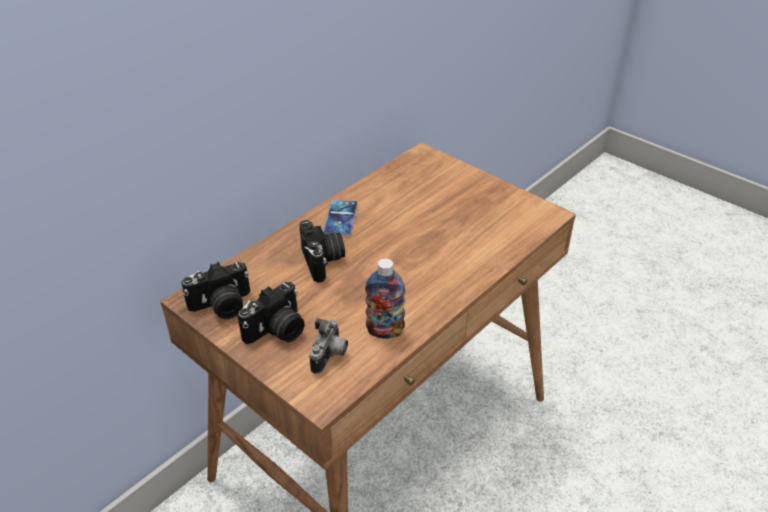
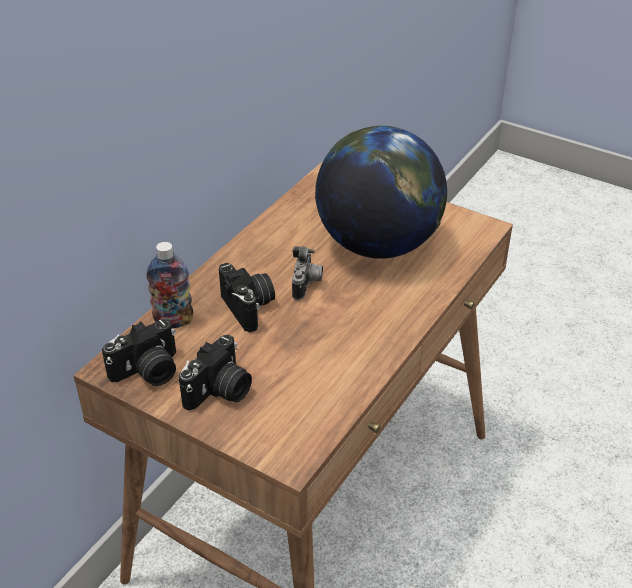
camera: 10 degrees left, 0 degrees up
camera [309,318,348,374] -> camera moved to [292,246,323,300]
phone [323,200,358,236] -> none
bottle [365,259,406,339] -> bottle moved to [146,242,193,328]
none -> globe [315,126,447,259]

